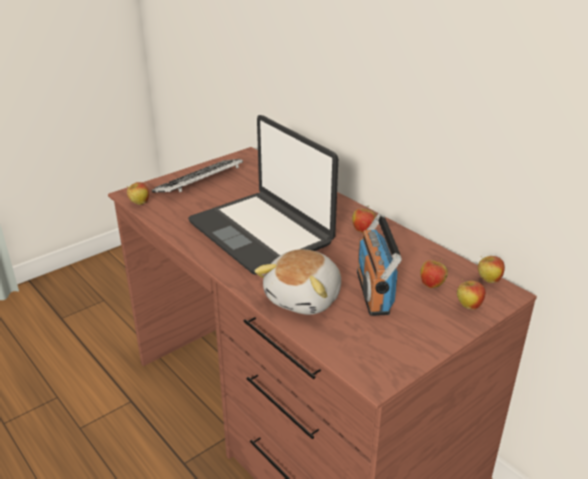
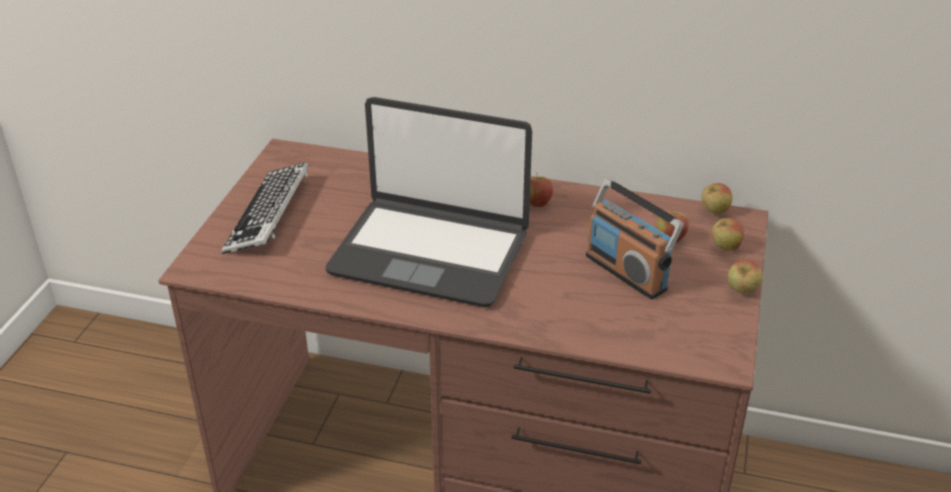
camera: 35 degrees left, 5 degrees up
apple [127,182,149,205] -> apple moved to [727,260,762,294]
plush toy [255,249,341,315] -> none

